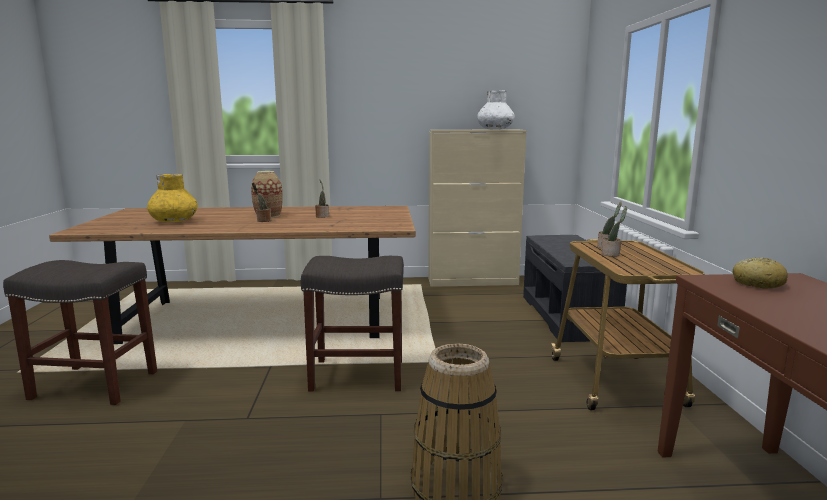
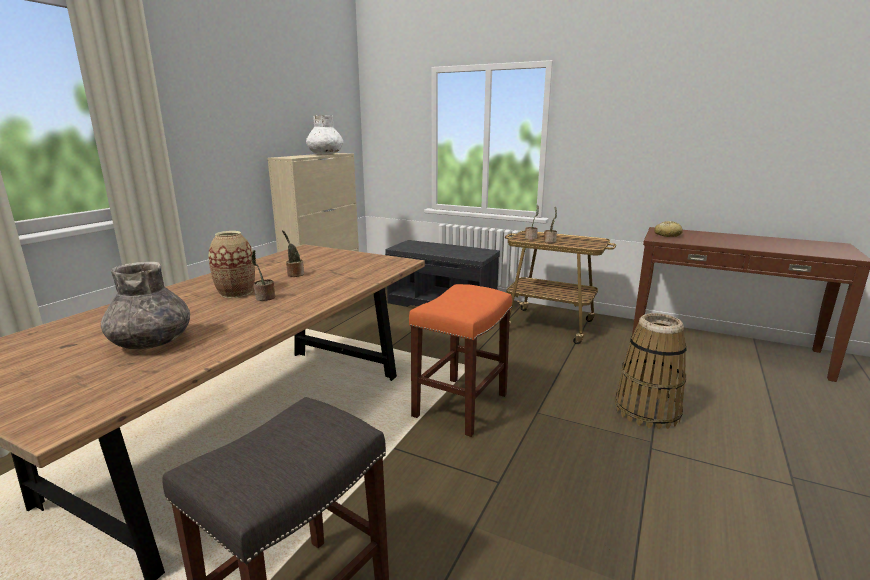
camera: 60 degrees left, 5 degrees up
yellow vase [147,174,198,222] -> grey vase [101,262,190,349]
grey stool [301,256,404,392] -> orange stool [409,284,512,437]

